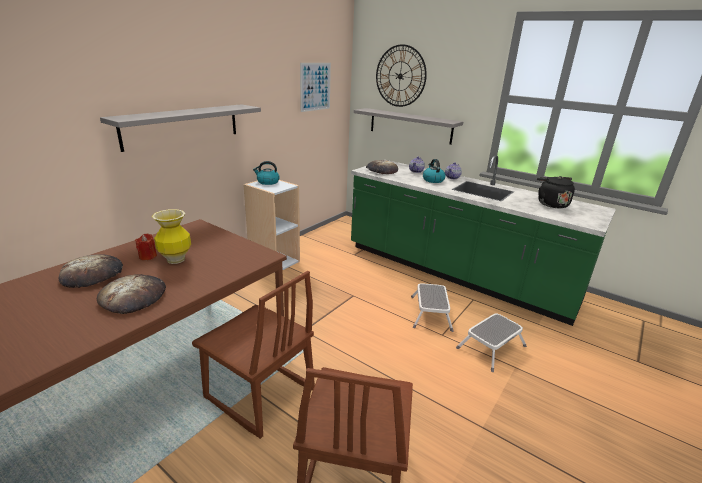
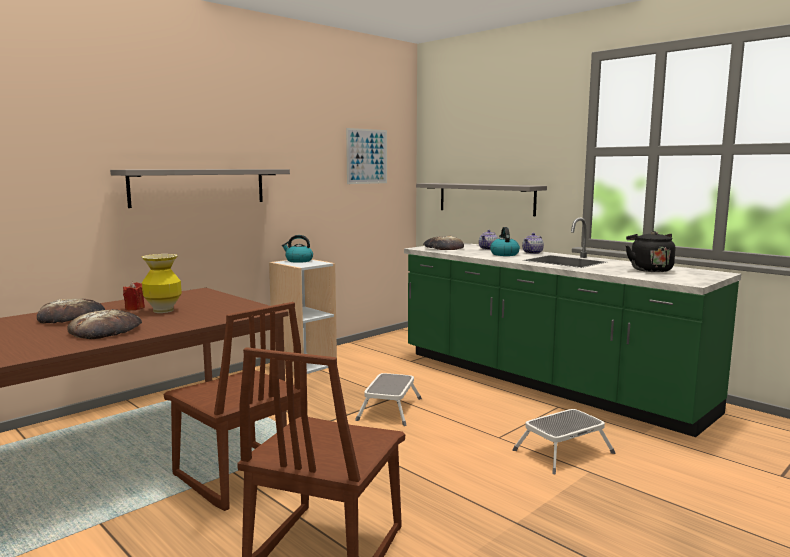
camera: 10 degrees right, 15 degrees down
wall clock [376,44,427,107] -> none
grey step ladder [411,283,453,332] -> grey step ladder moved to [355,373,422,426]

